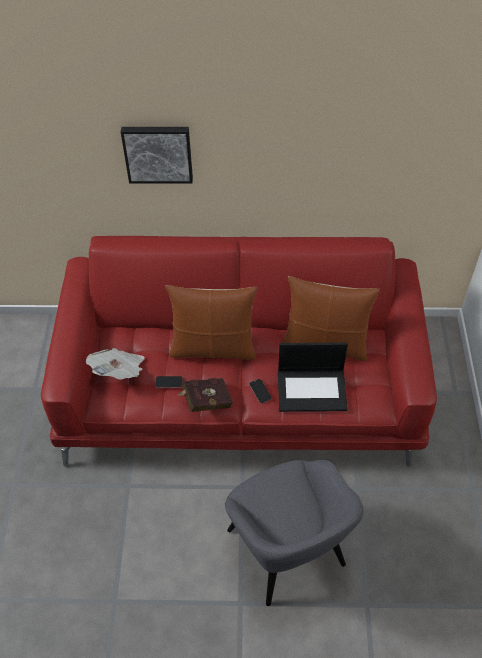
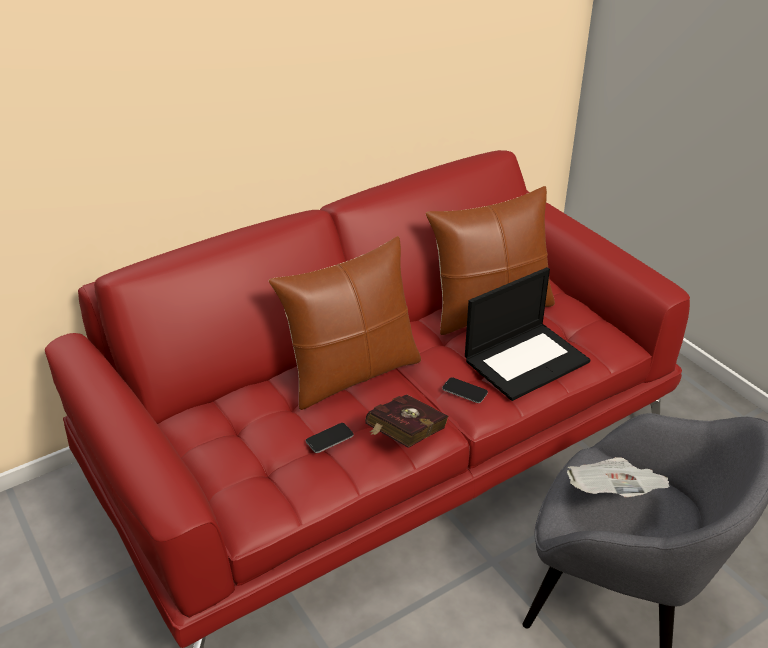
camera: 35 degrees left, 15 degrees down
newspaper [86,348,145,380] -> newspaper moved to [567,457,670,497]
picture [121,127,193,184] -> none

